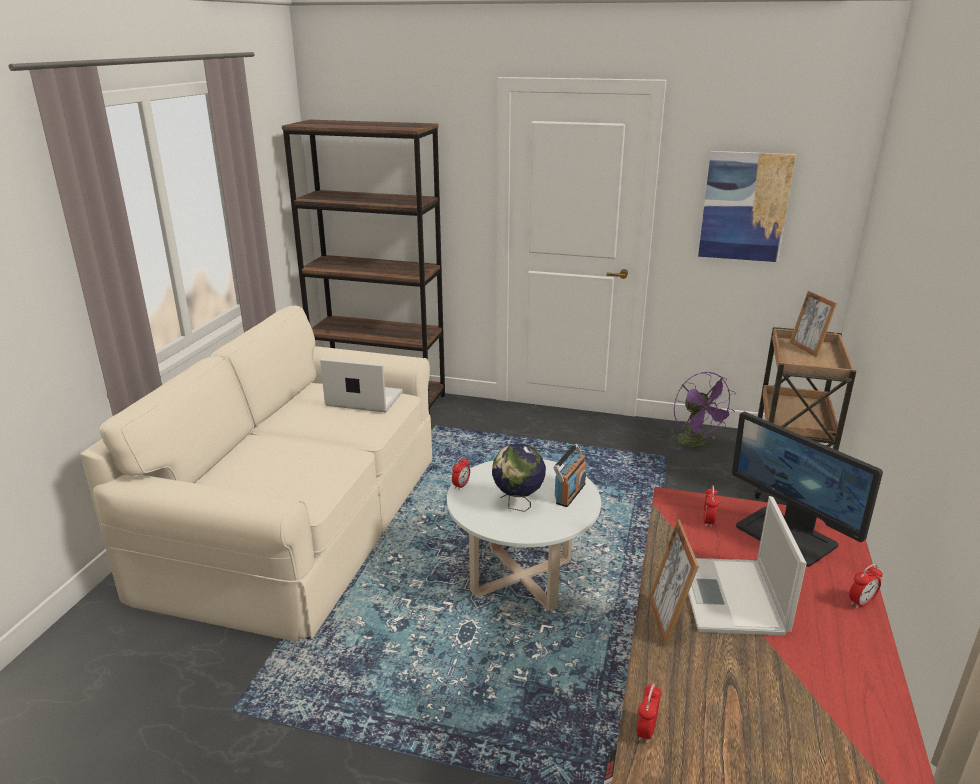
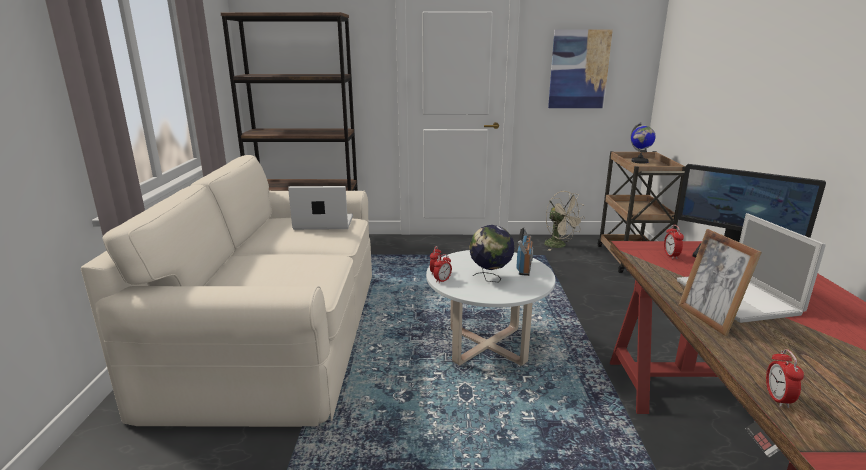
camera: 15 degrees left, 5 degrees down
purple fan [674,372,736,450] -> beige fan [544,191,585,251]
picture frame [790,291,837,357] -> globe [630,122,656,164]
alarm clock [849,564,883,609] -> alarm clock moved to [433,254,452,283]

